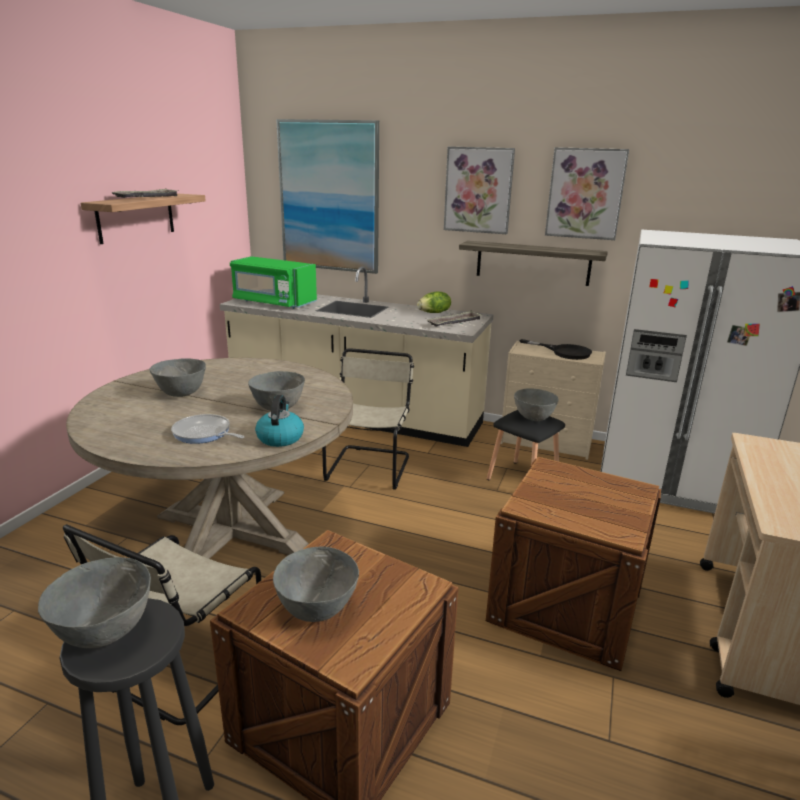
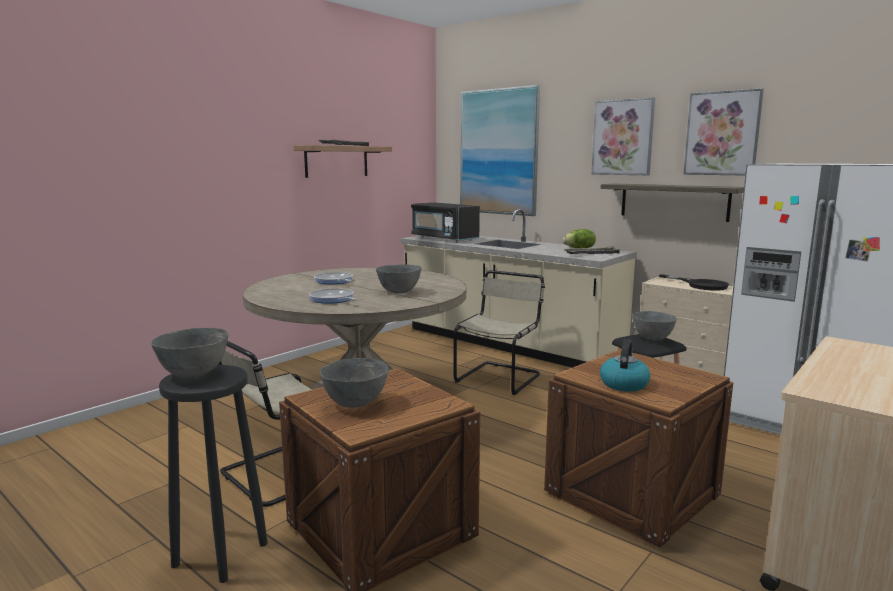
camera: 20 degrees right, 10 degrees down
grey bowl [150,358,206,397] -> frying pan [314,272,353,284]
green microwave [230,256,317,309] -> black microwave [411,202,480,242]
kettle [255,395,304,447] -> kettle moved to [600,339,650,392]

